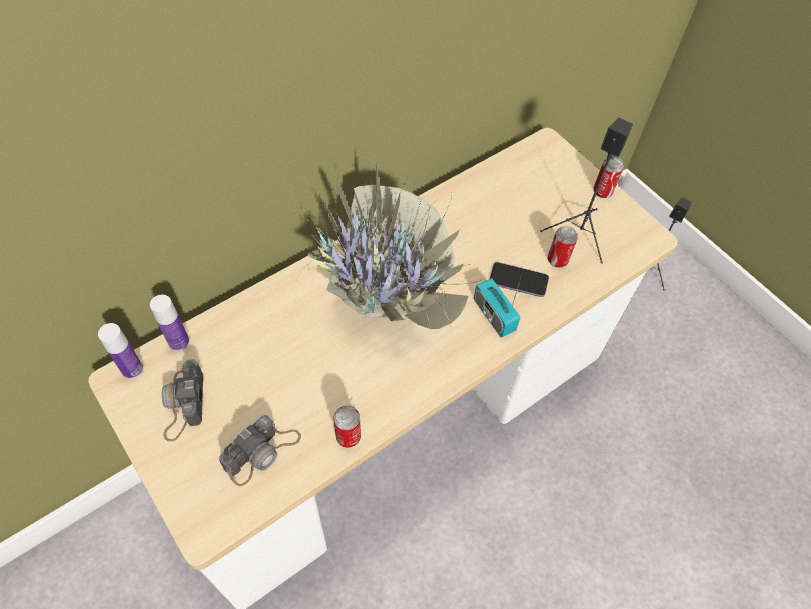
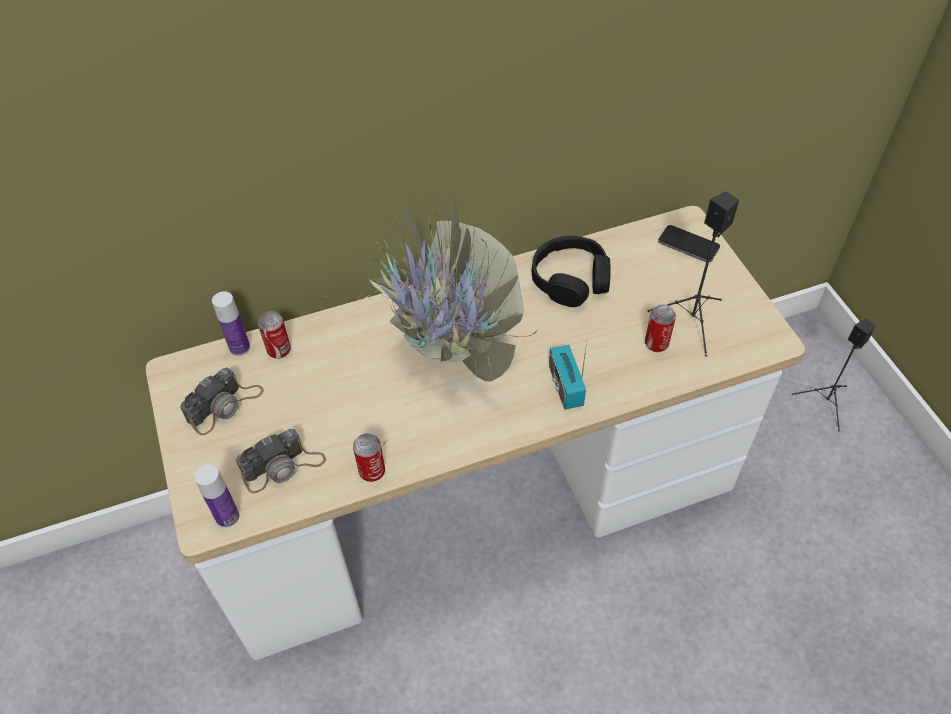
camera: 20 degrees right, 5 degrees down
bottle [98,323,143,379] -> bottle moved to [194,464,239,528]
camera [162,359,203,441] -> camera turned 150 degrees counterclockwise [180,367,263,435]
phone [490,262,549,297] -> phone moved to [658,225,720,262]
can [594,156,624,198] -> can moved to [258,311,291,359]
none -> black headphones [532,236,611,307]

